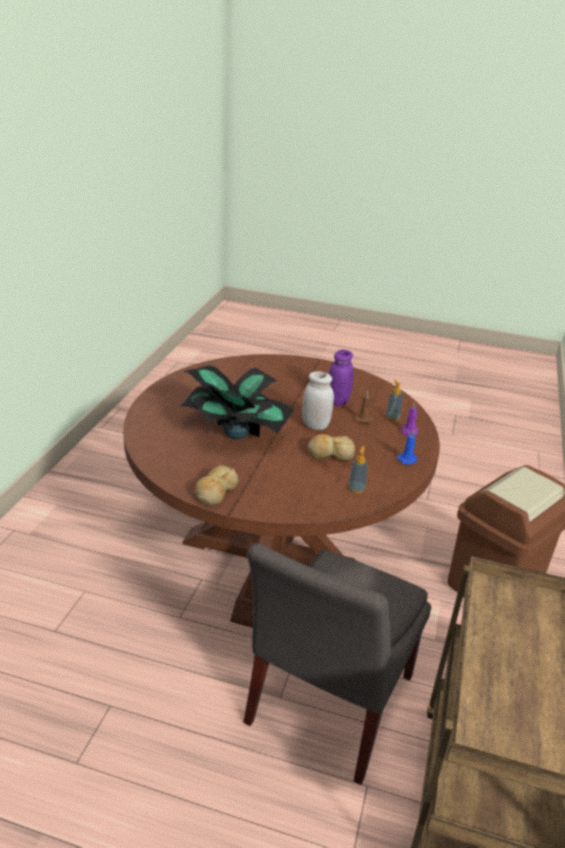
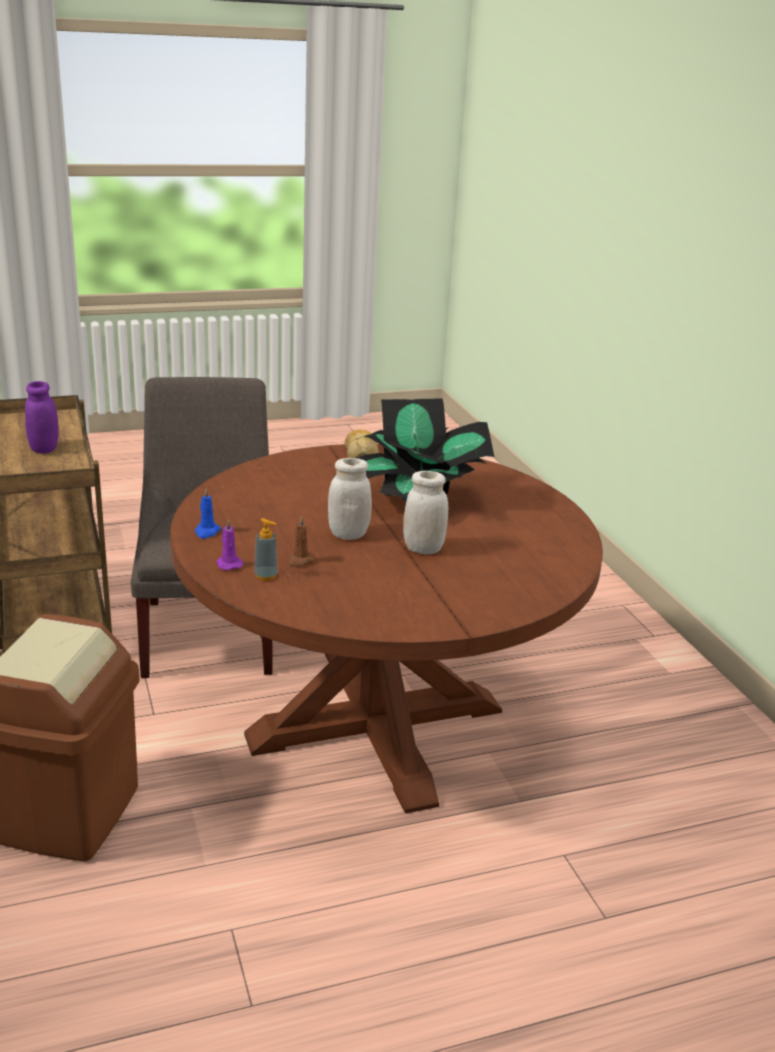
camera: 145 degrees right, 5 degrees down
bread [307,434,355,461] -> none
purple jar [329,350,354,406] -> purple jar moved to [25,381,59,453]
soap dispenser [348,446,368,493] -> none
none -> white jar [403,471,448,554]

